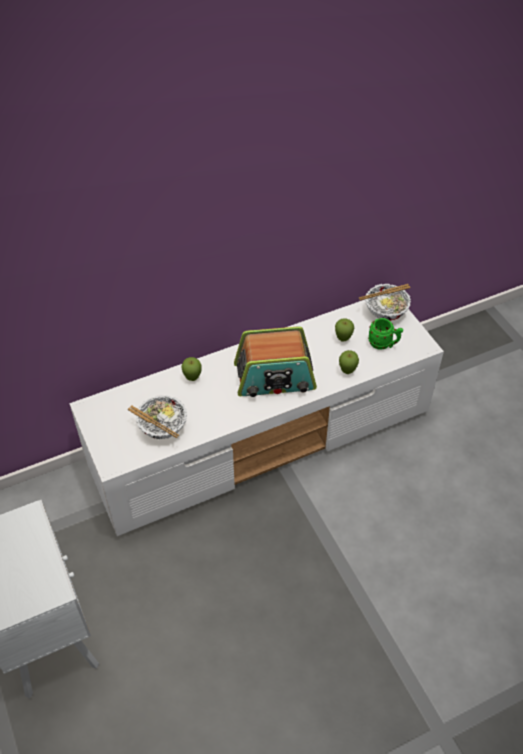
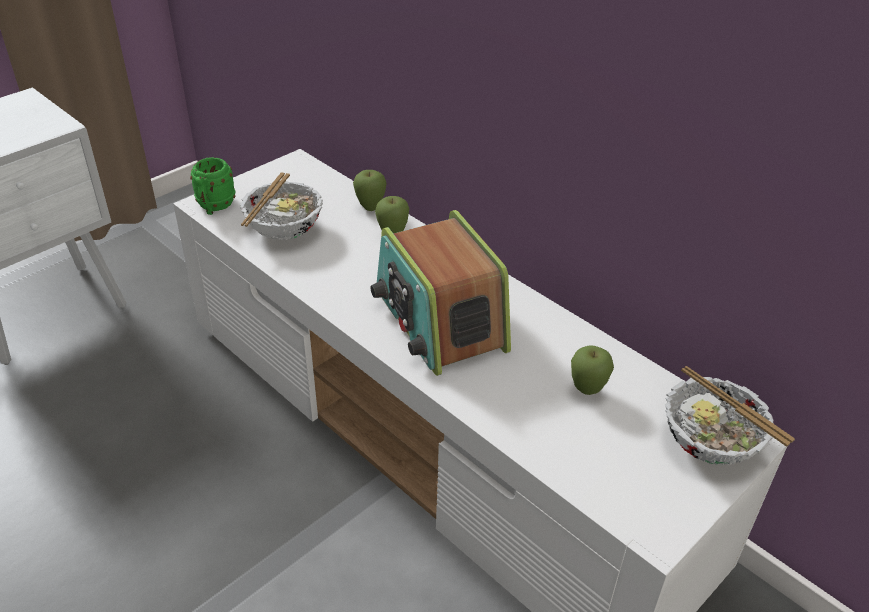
camera: 70 degrees right, 10 degrees down
apple [339,350,359,374] -> apple moved to [353,170,387,211]
green mug [368,318,403,350] -> green mug moved to [190,157,235,215]

